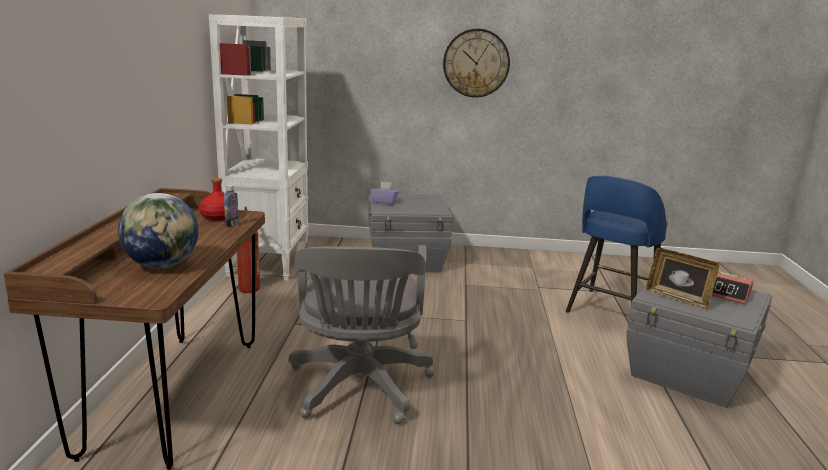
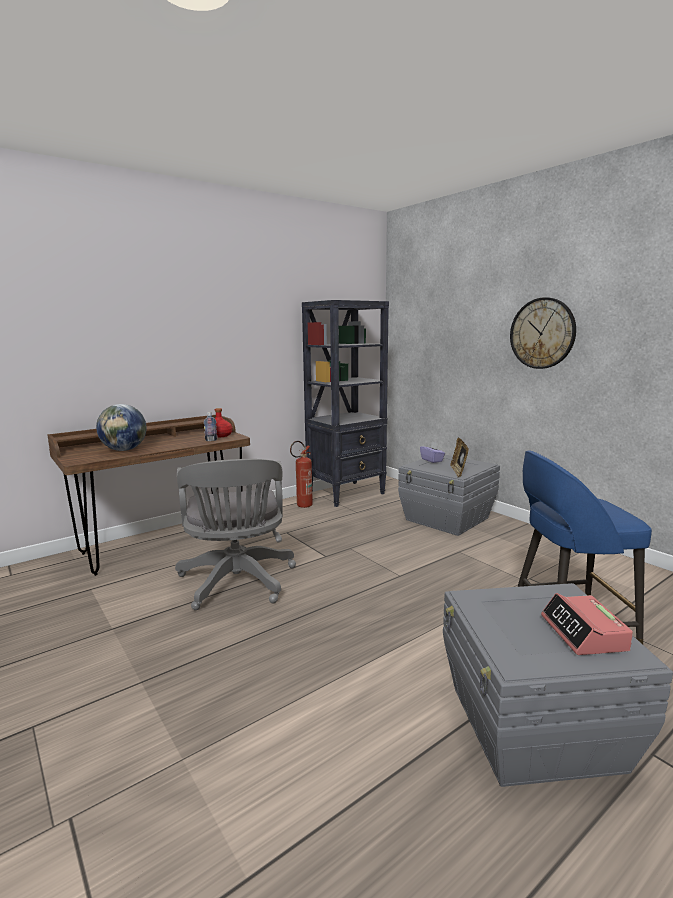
camera: 50 degrees right, 5 degrees down
white bookcase [209,14,309,281] -> black bookcase [302,300,389,507]
grey office chair [288,242,434,424] -> grey office chair turned 60 degrees counterclockwise [175,459,296,610]
picture frame [646,248,719,310] -> picture frame moved to [450,437,469,477]

